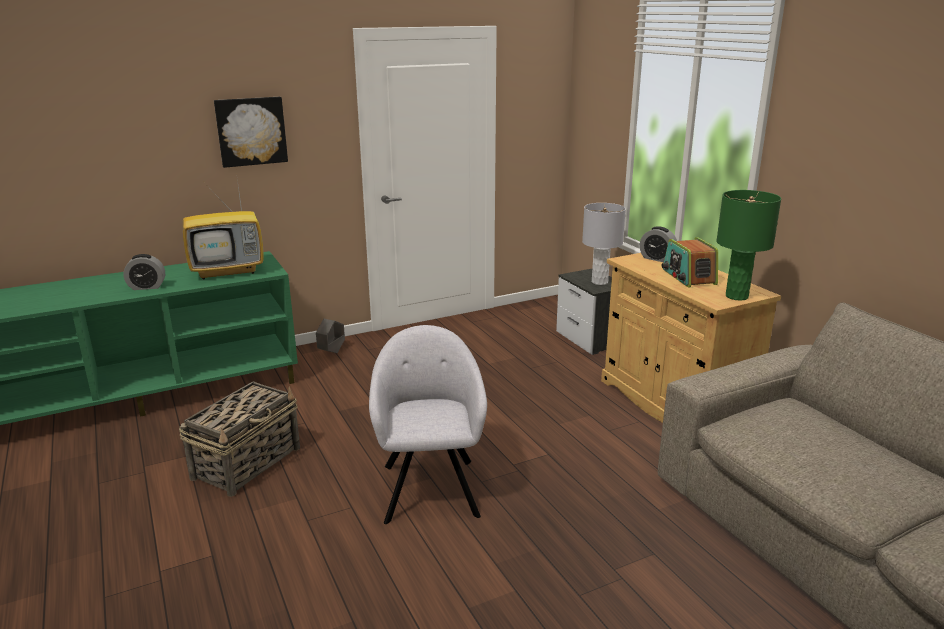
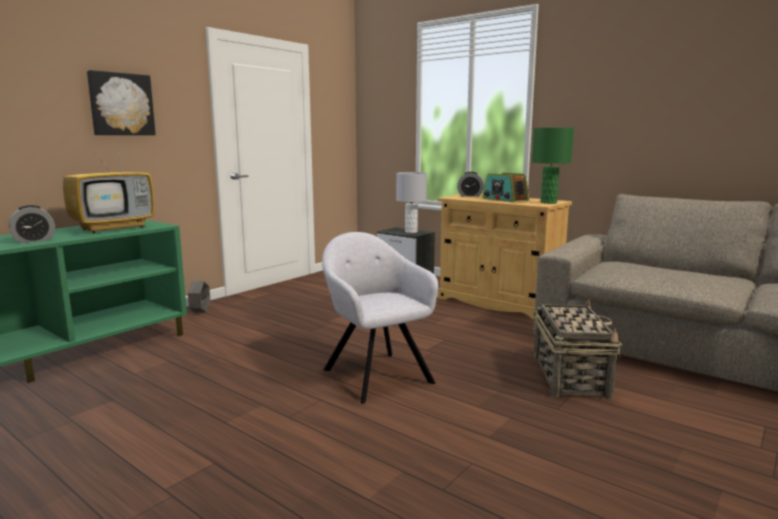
camera: 25 degrees left, 10 degrees down
basket [179,381,300,497] -> basket moved to [534,299,622,400]

